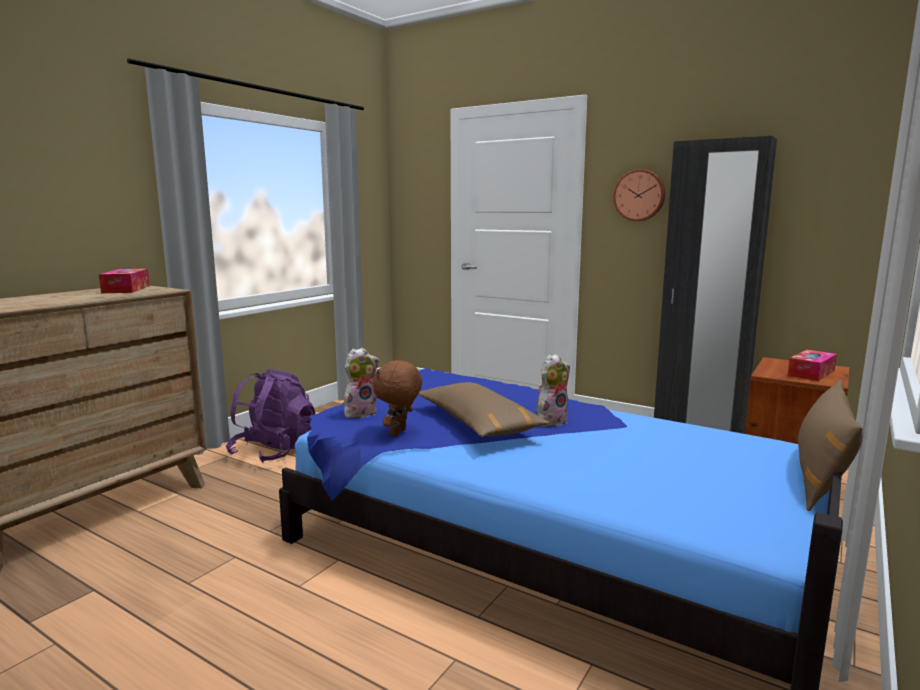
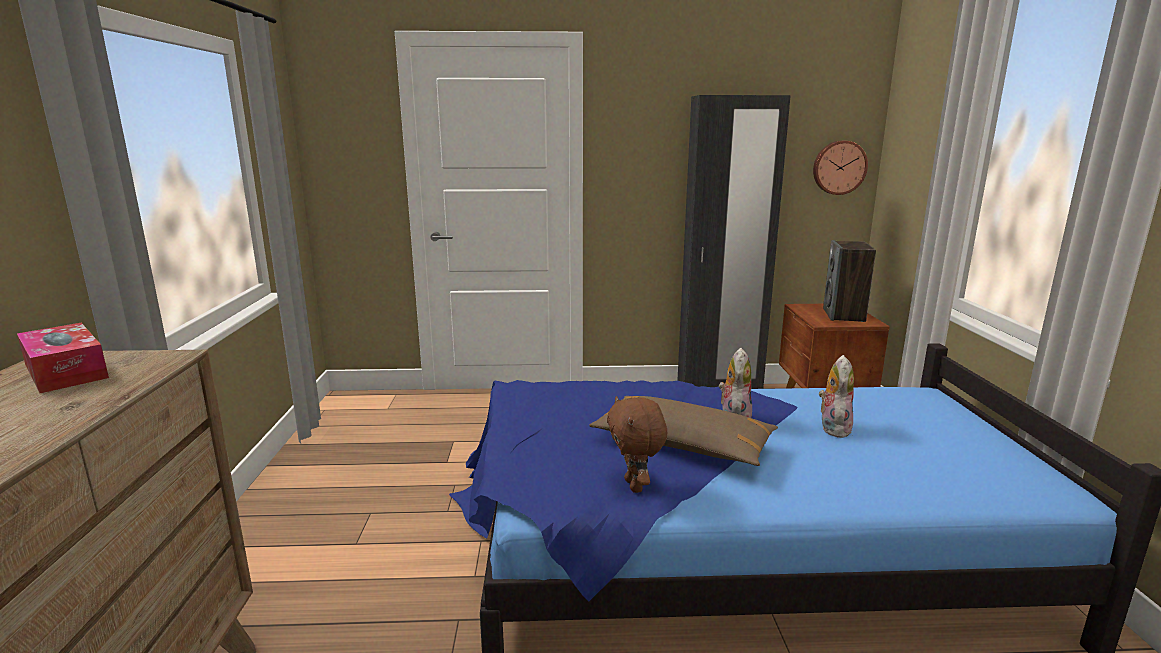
camera: 35 degrees left, 5 degrees up
purple backpack [226,369,315,463] -> none
plush toy [344,348,379,418] -> plush toy moved to [819,355,854,438]
wall clock [613,169,665,221] -> wall clock moved to [813,140,868,195]
tissue box [787,350,837,381] -> speaker [823,240,876,322]
brown pillow [798,379,862,511] -> none

